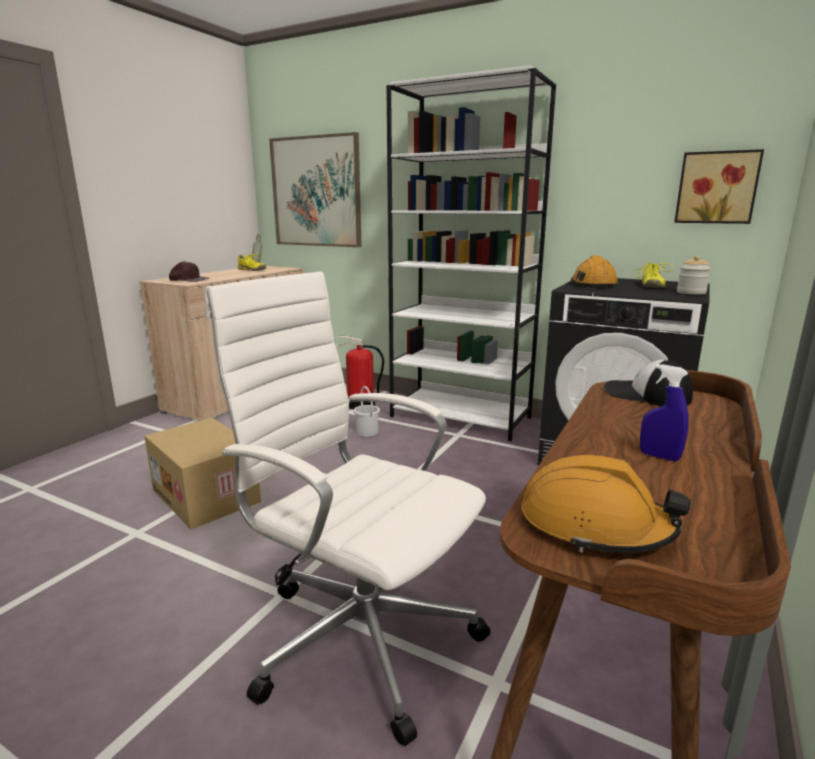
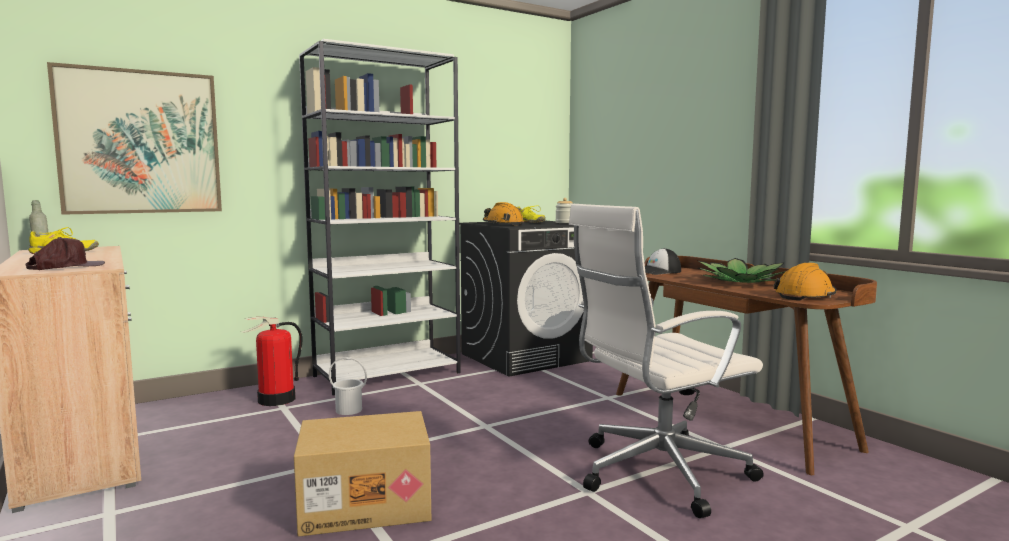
camera: 60 degrees left, 10 degrees down
blue spray bottle [640,364,689,461] -> potted plant [698,258,786,283]
picture [674,149,764,224] -> none

